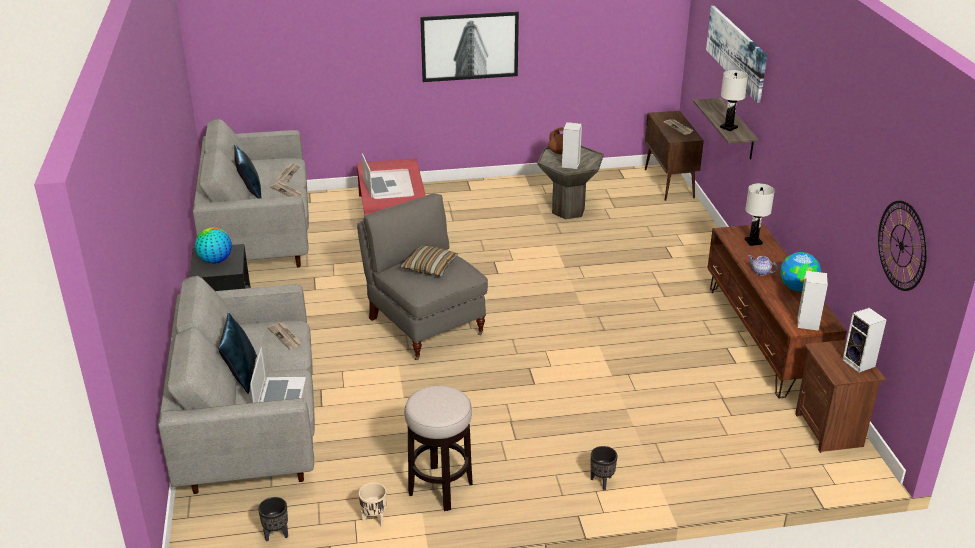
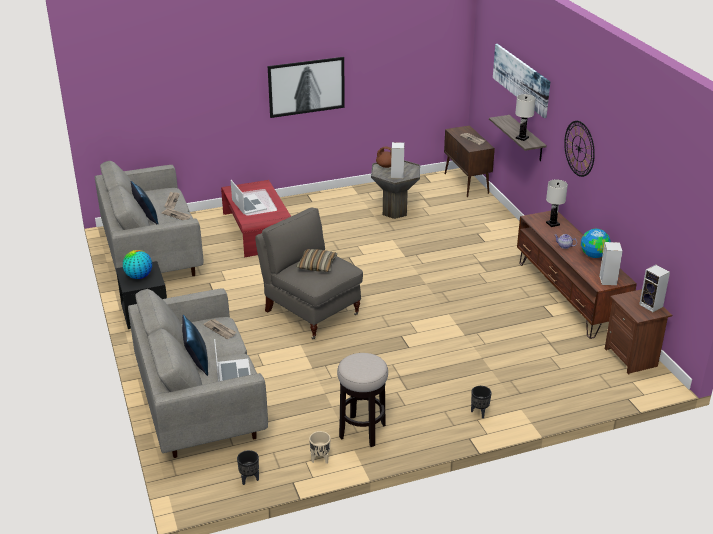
camera: 10 degrees left, 0 degrees up
wall clock [878,201,927,291] -> wall clock moved to [564,121,595,177]

